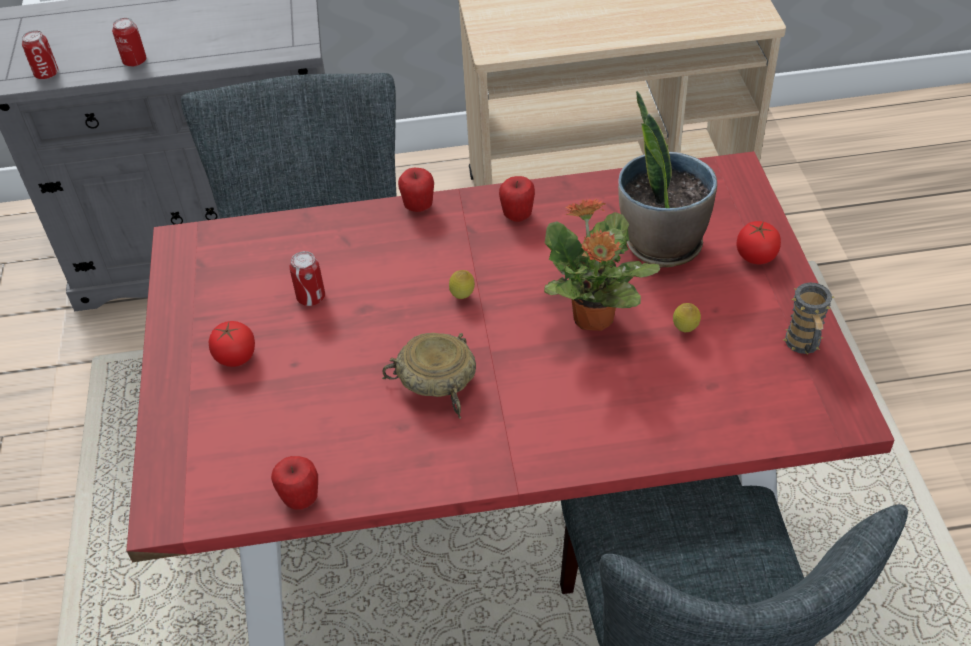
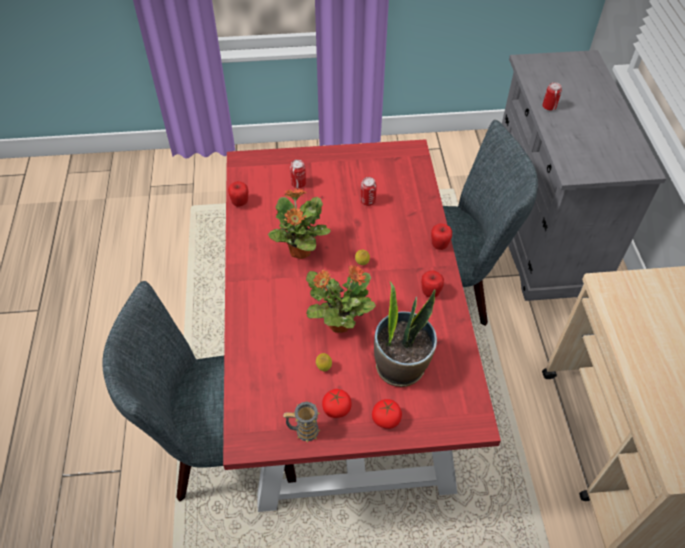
camera: 90 degrees right, 5 degrees up
can [22,30,59,80] -> can moved to [290,160,306,188]
tomato [209,321,255,367] -> tomato moved to [322,389,352,418]
beige bowl [382,333,476,419] -> potted plant [268,188,331,259]

